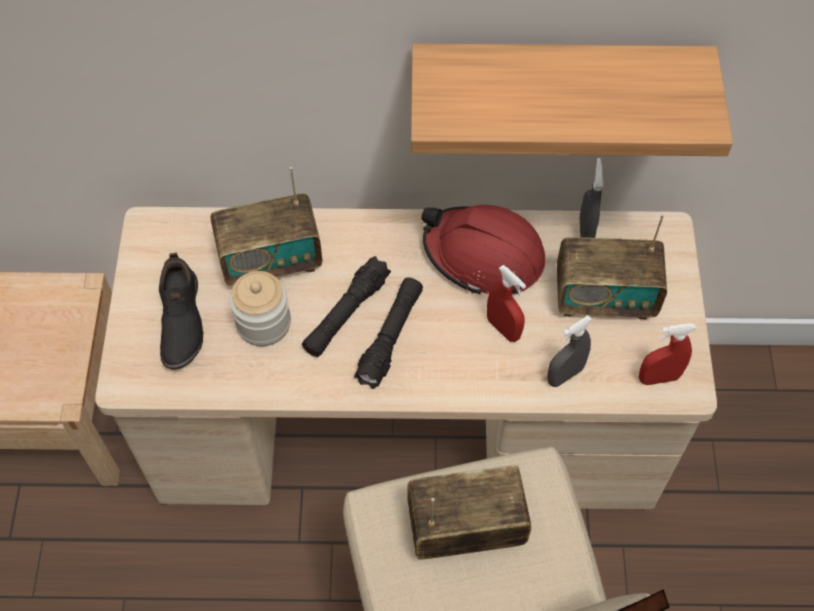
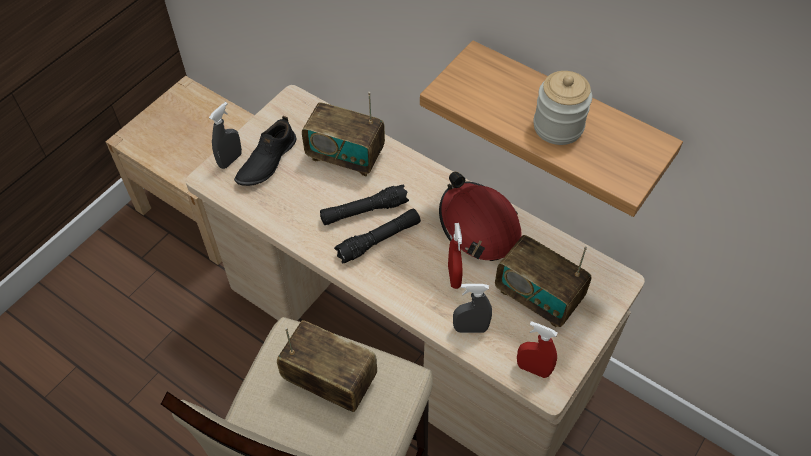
camera: 35 degrees right, 5 degrees down
jar [229,271,291,346] -> jar moved to [533,71,592,145]
grey spray bottle [579,158,603,238] -> grey spray bottle moved to [209,102,242,169]

